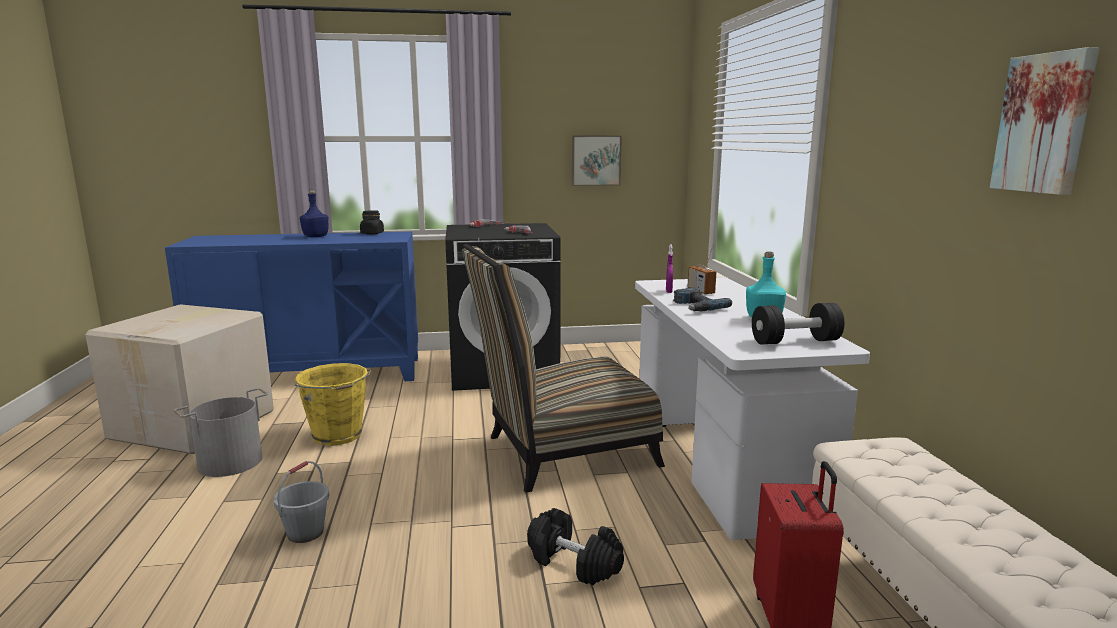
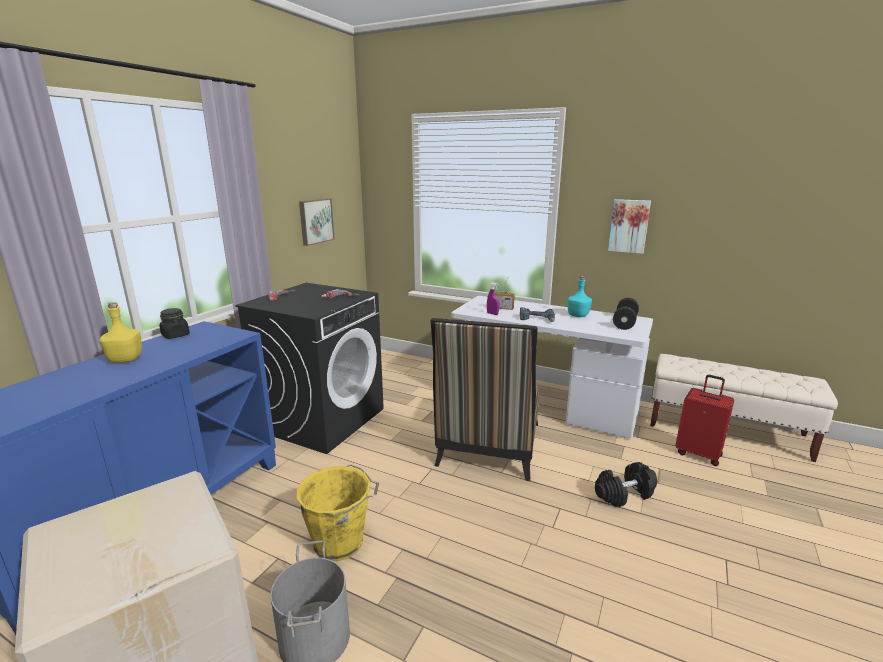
camera: 55 degrees left, 5 degrees up
grey bucket [273,461,329,543] -> none
blue bottle [300,190,329,237] -> yellow bottle [99,302,142,363]
picture [990,47,1099,195] -> picture moved to [608,199,651,254]

